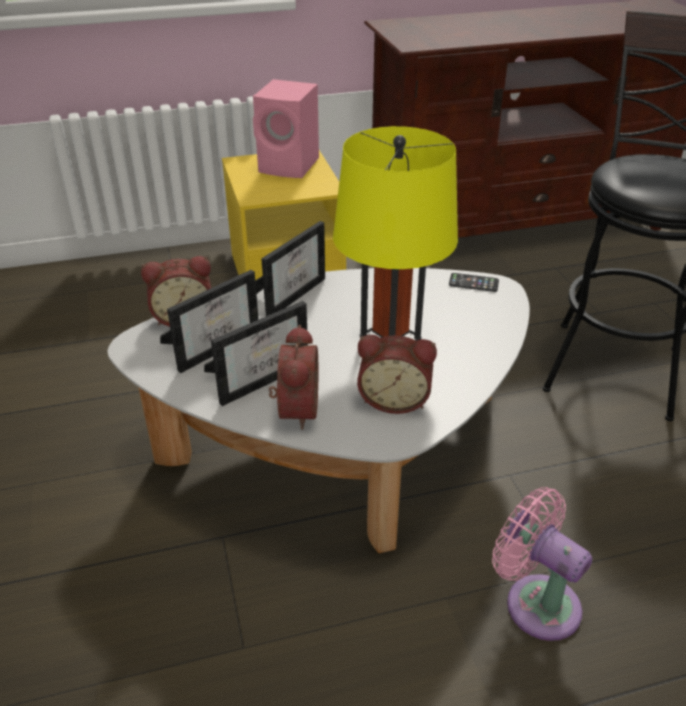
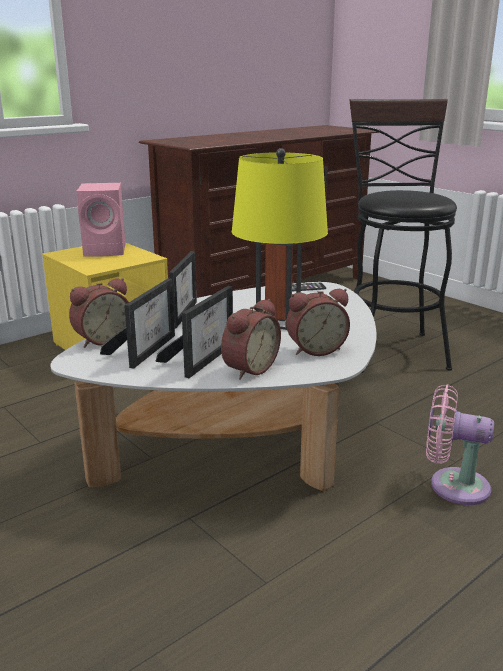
camera: 25 degrees left, 15 degrees down
alarm clock [269,325,318,430] -> alarm clock turned 60 degrees clockwise [221,299,281,380]

